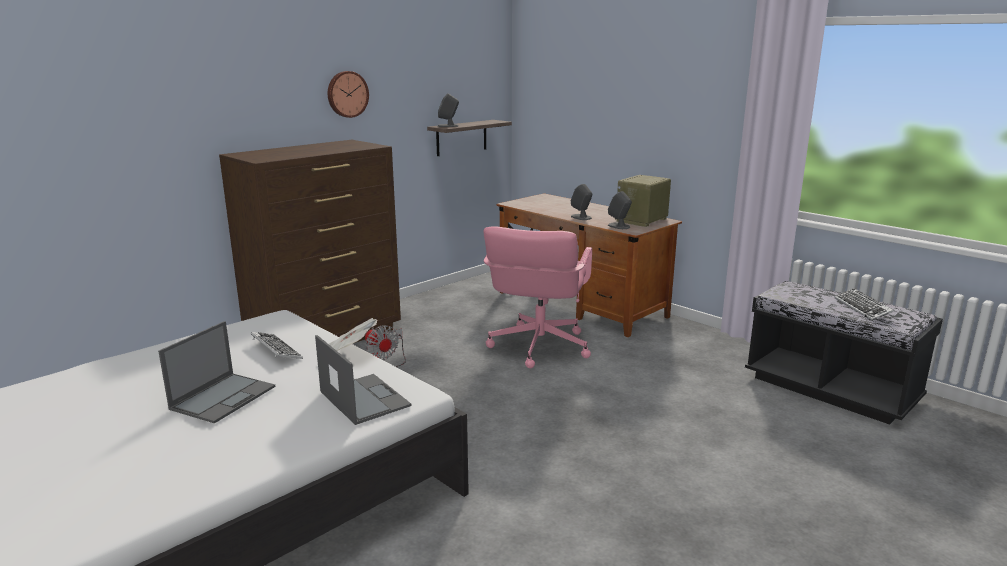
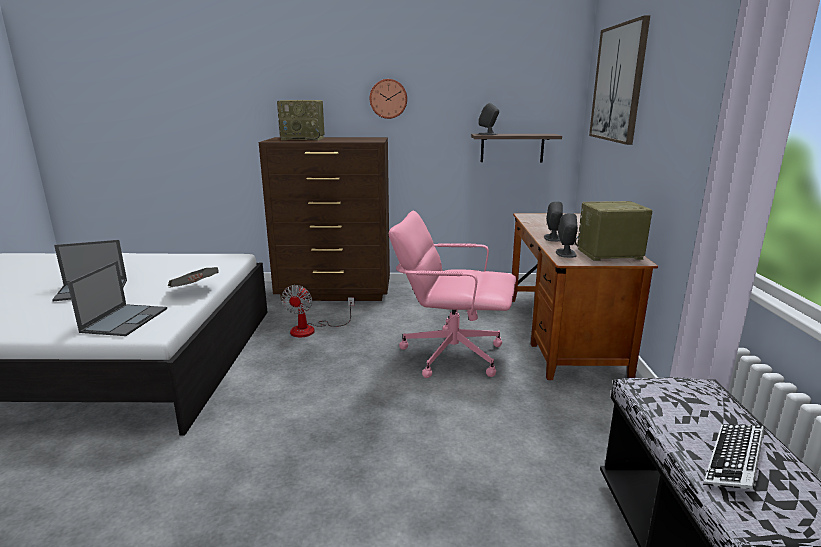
camera: 45 degrees right, 0 degrees up
keyboard [251,332,303,359] -> none
pink office chair [484,227,592,368] -> pink office chair turned 45 degrees clockwise [389,211,516,378]
none -> radio [277,100,324,140]
none -> picture [589,15,650,145]

